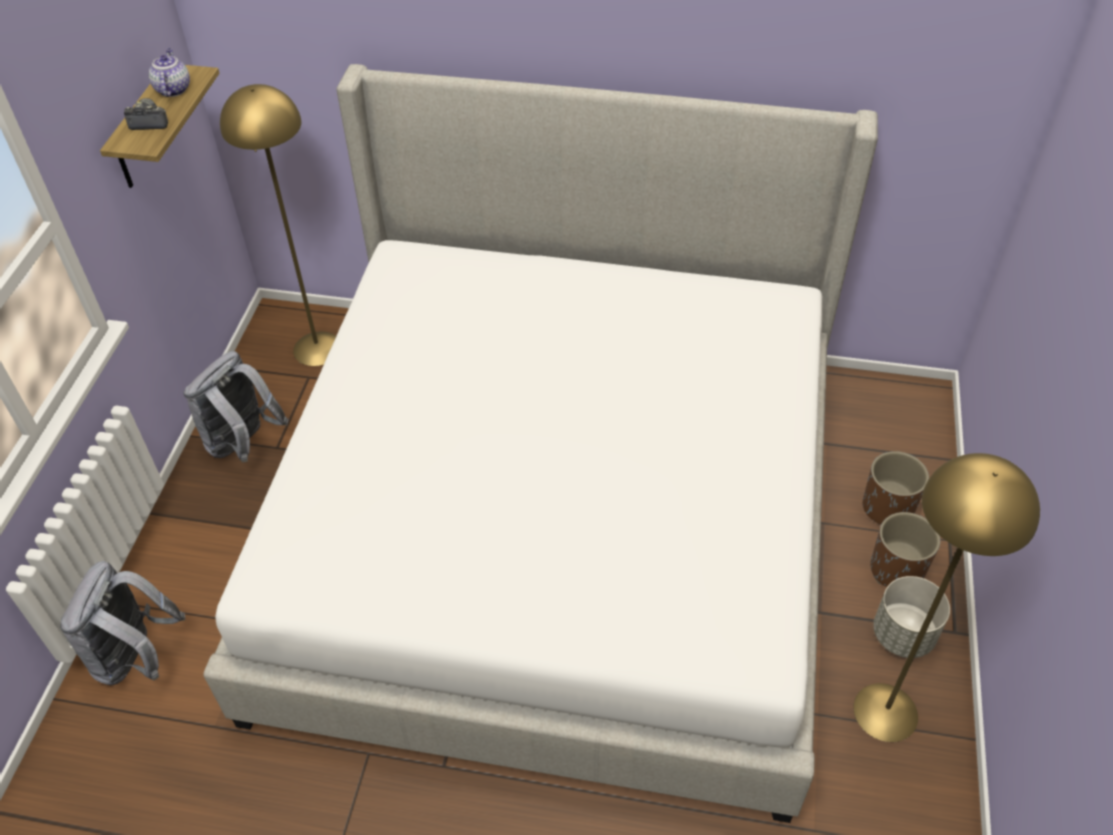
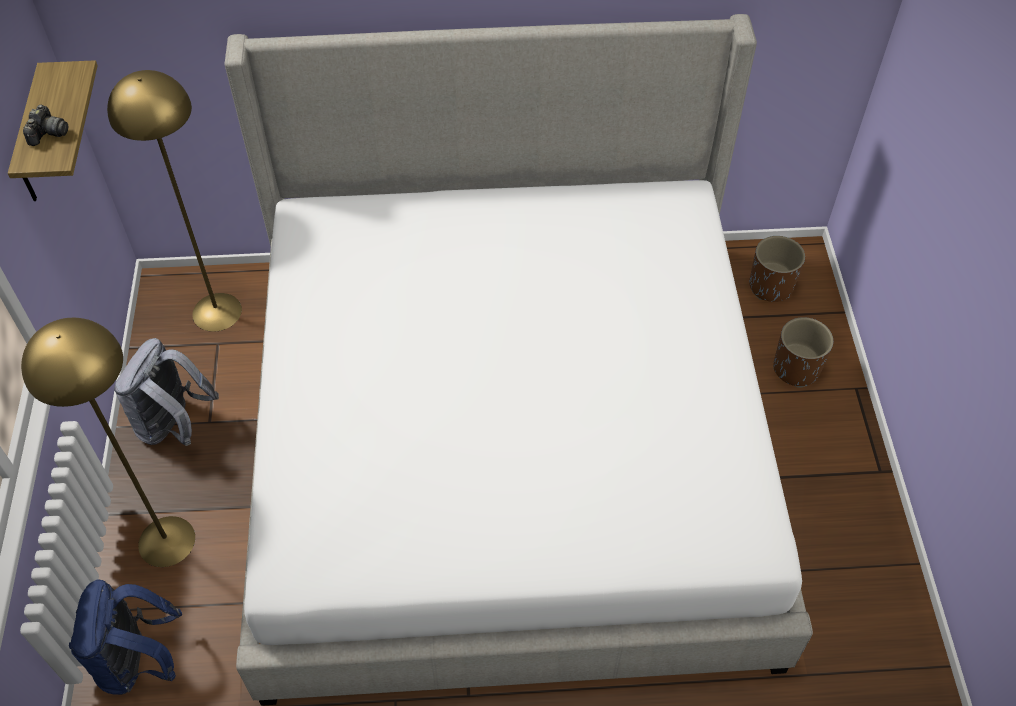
camera: 15 degrees left, 5 degrees up
grey backpack [60,561,185,685] -> blue backpack [69,580,182,695]
camera [124,98,168,130] -> camera turned 120 degrees clockwise [23,105,68,146]
teapot [148,48,190,97] -> none
yellow floor lamp [853,453,1040,742] -> yellow floor lamp moved to [21,318,195,567]
brown planter [870,512,940,587] -> brown planter moved to [749,236,805,302]
grey planter [873,576,950,658] -> none

